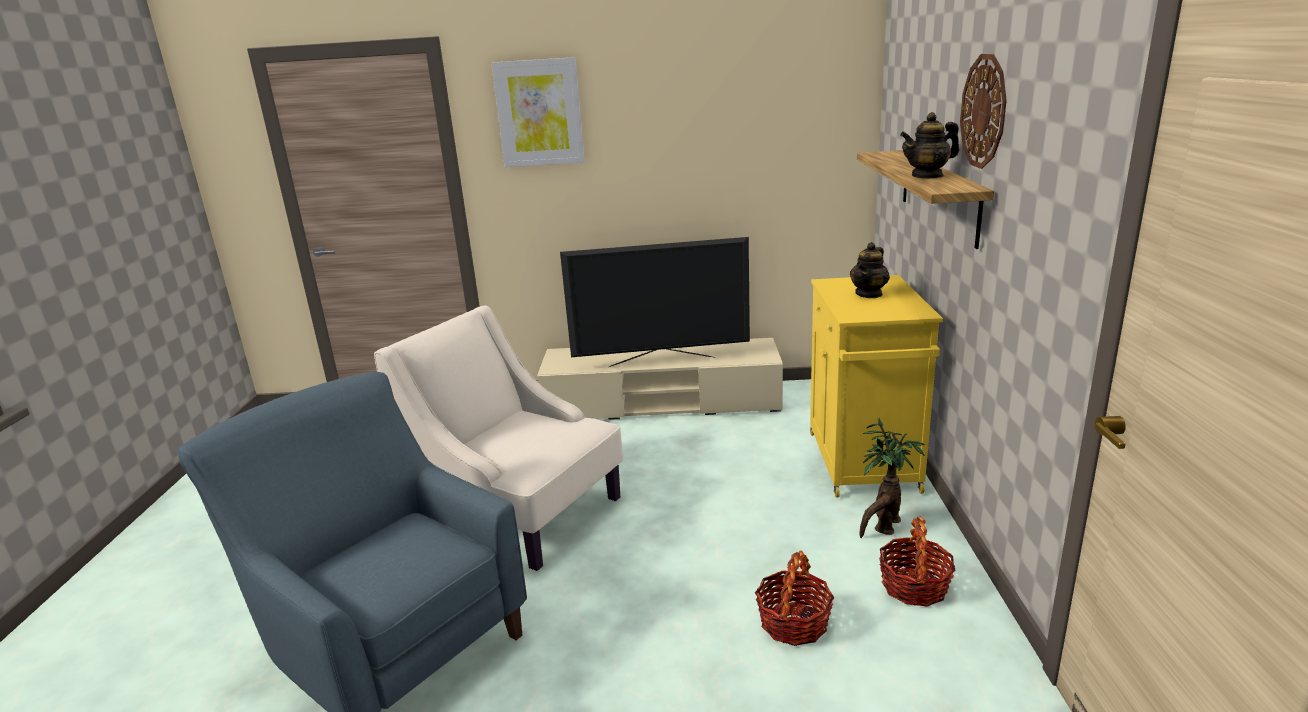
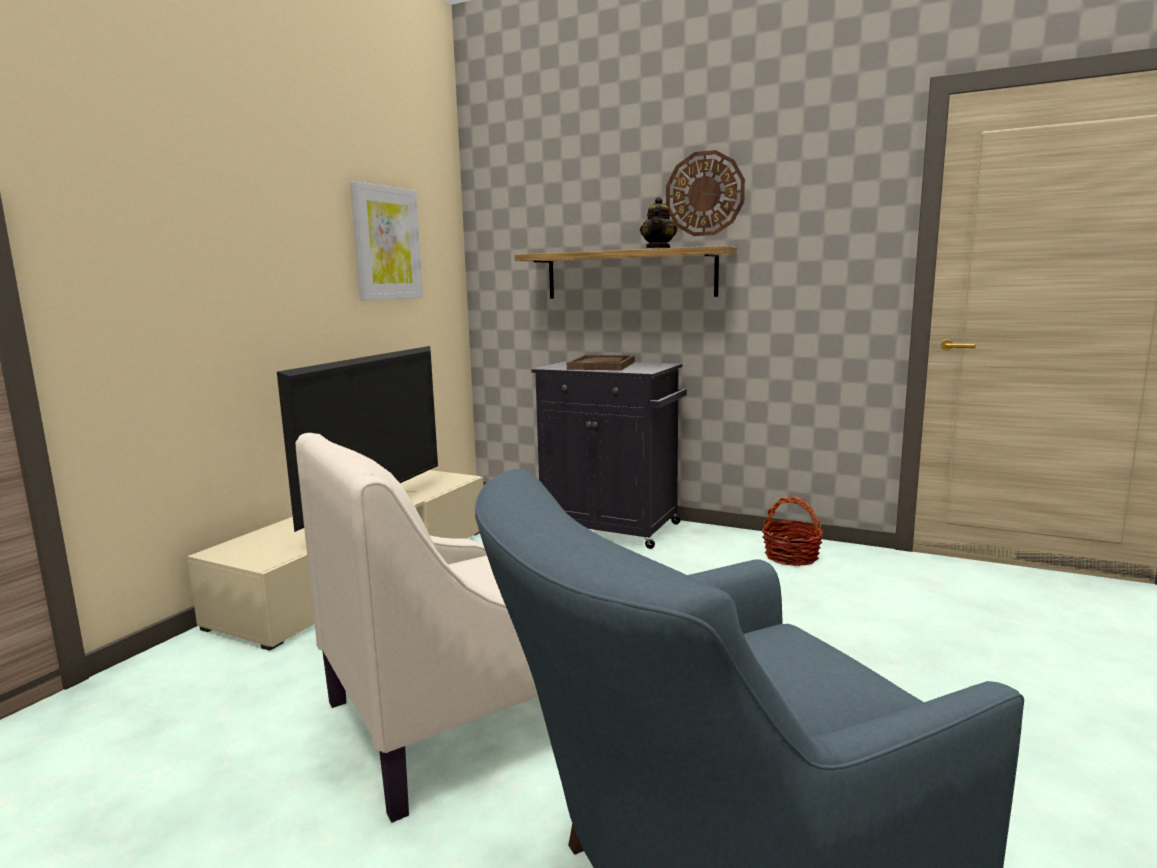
camera: 65 degrees left, 10 degrees down
picture [491,57,585,167] -> picture moved to [350,181,423,301]
basket [755,551,835,646] -> none
yellow cabinet [810,275,943,497] -> black cabinet [531,360,687,549]
teapot [850,242,890,298] -> brown tray [567,355,635,370]
potted plant [859,418,925,538] -> none

